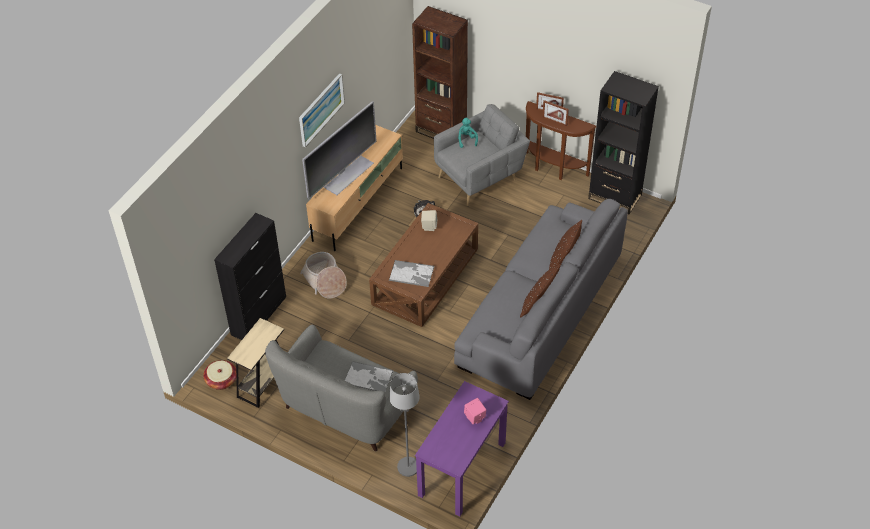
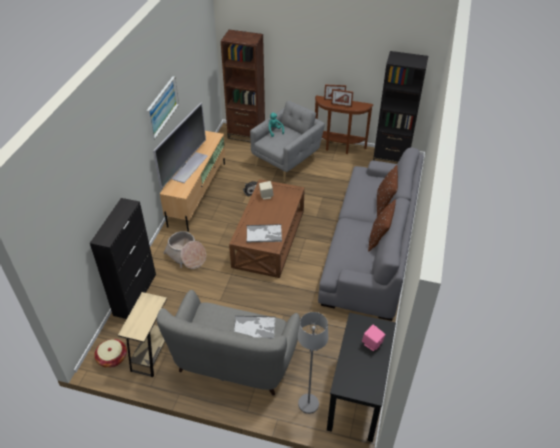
camera: 15 degrees left, 5 degrees down
purple desk [415,381,509,516] -> black desk [327,312,396,442]

